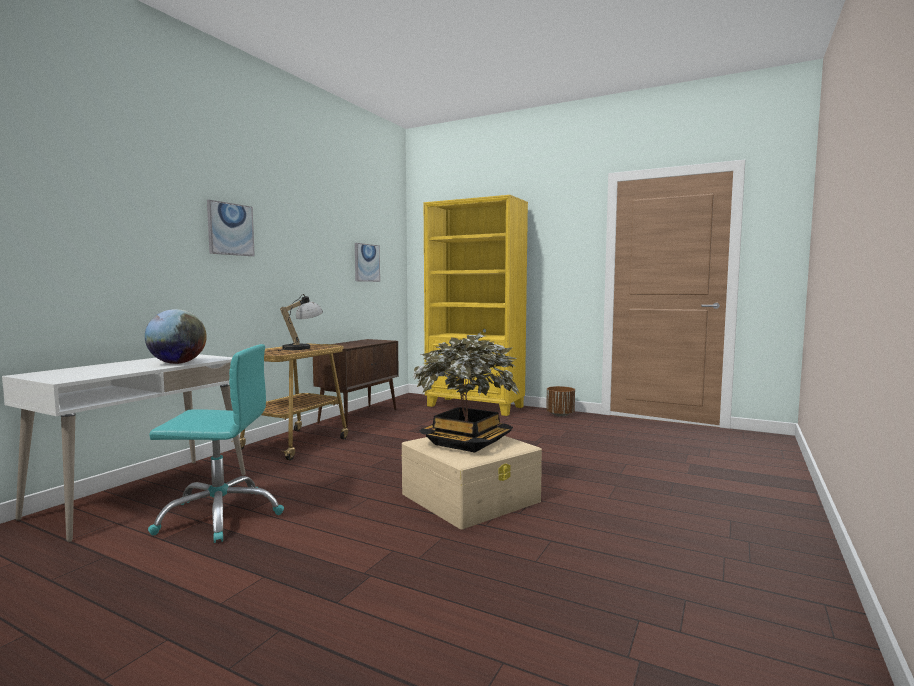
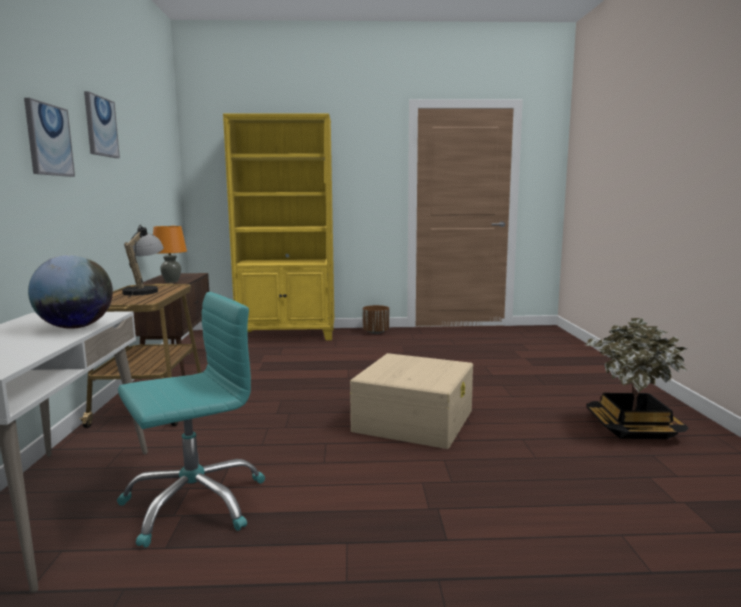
camera: 30 degrees left, 5 degrees up
picture [355,243,380,282] -> picture moved to [84,91,120,158]
potted plant [413,332,519,453] -> potted plant moved to [585,318,689,439]
none -> orange table lamp [153,226,187,283]

